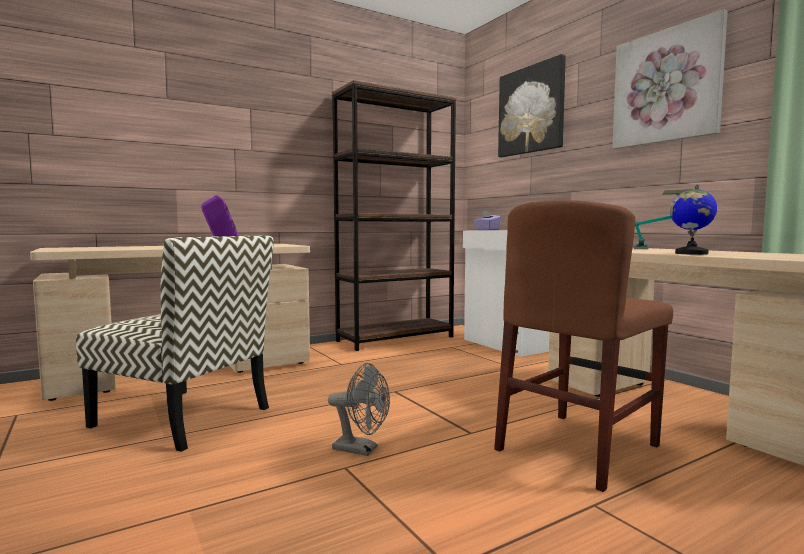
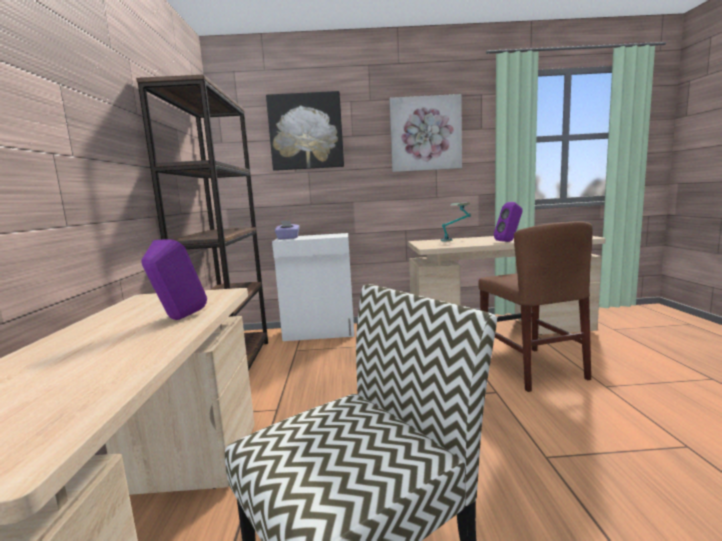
camera: 60 degrees left, 5 degrees up
grey fan [328,363,390,456] -> none
globe [670,184,717,255] -> purple speaker [494,202,523,242]

